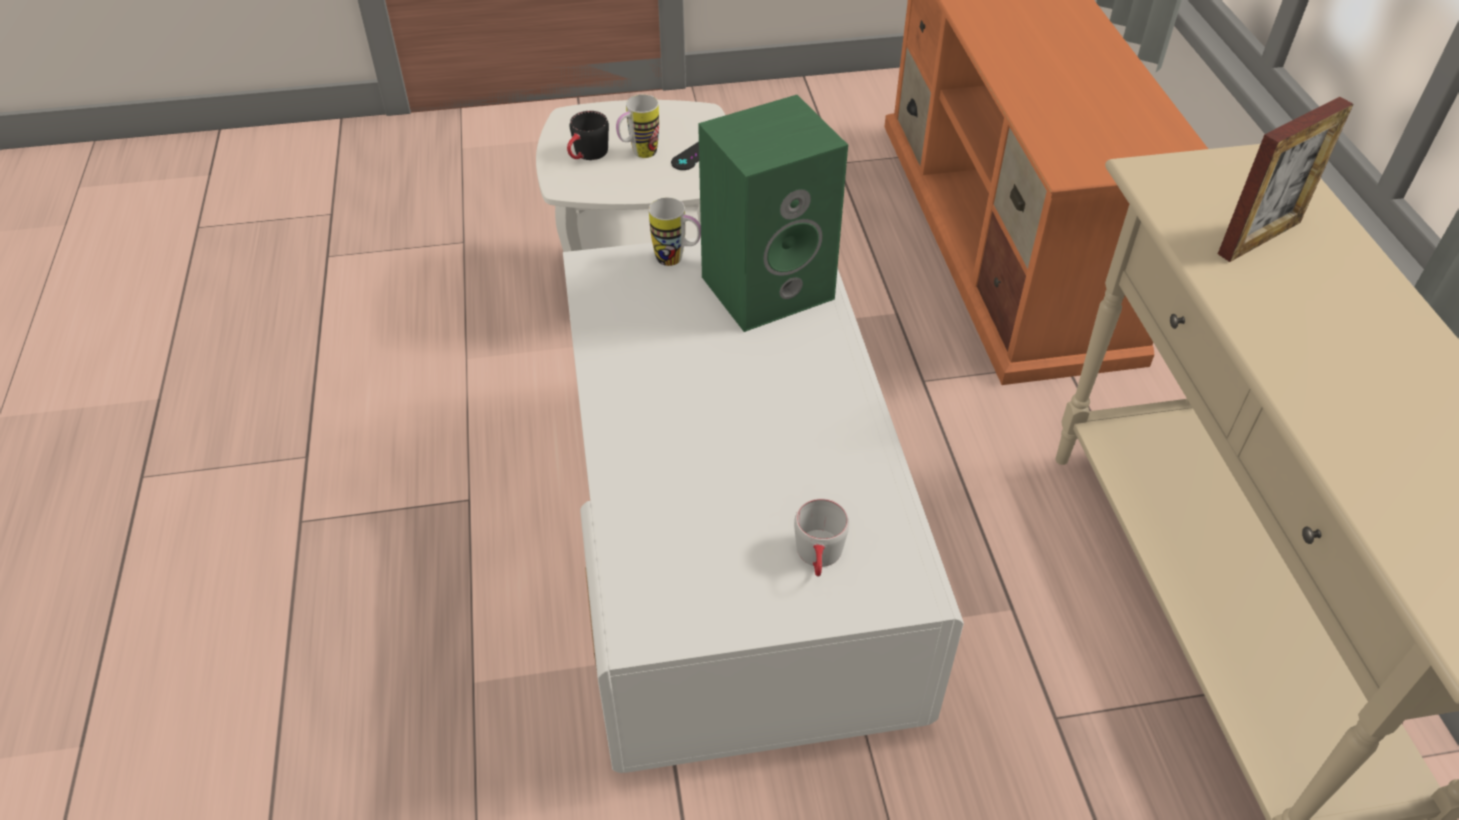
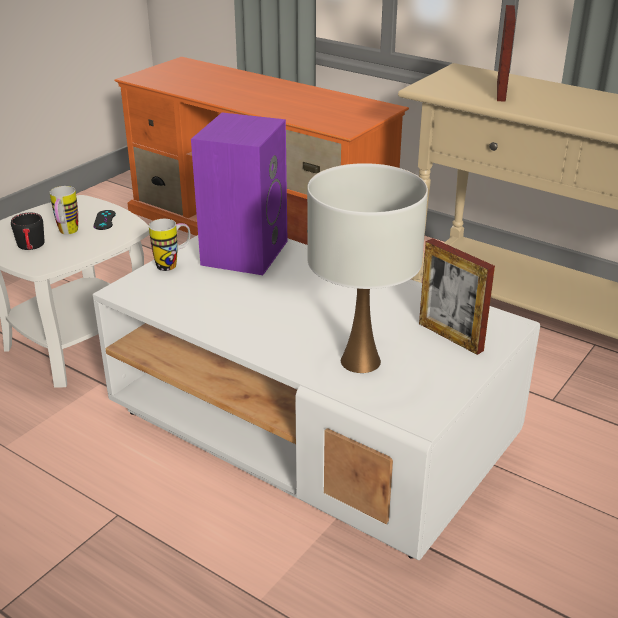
camera: 45 degrees left, 15 degrees down
green speaker [698,95,848,332] -> purple speaker [191,112,288,275]
grey mug [794,498,849,576] -> picture frame [419,238,495,355]
none -> white table lamp [307,163,428,373]

